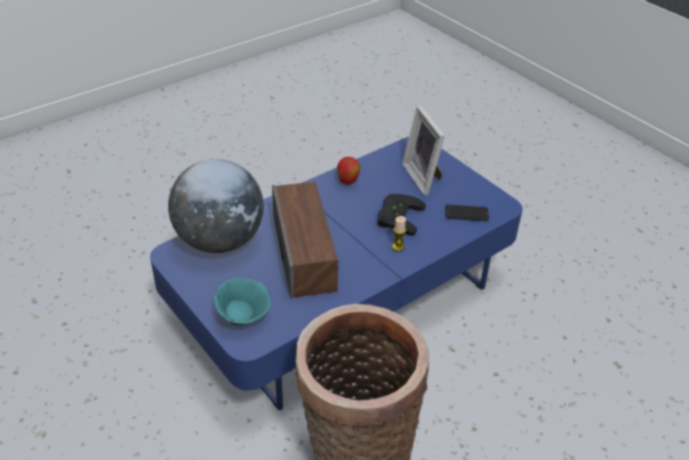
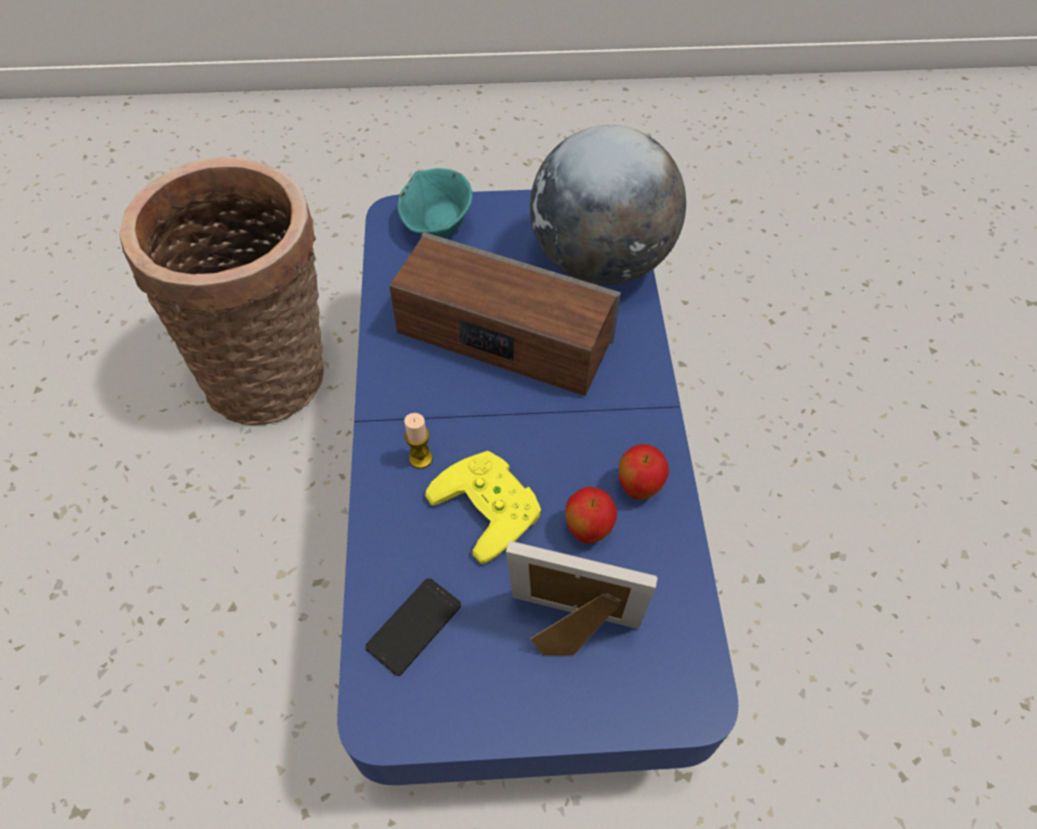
camera: 125 degrees right, 15 degrees up
black game controller [377,194,426,236] -> yellow game controller [425,451,541,564]
none -> apple [566,487,617,544]

